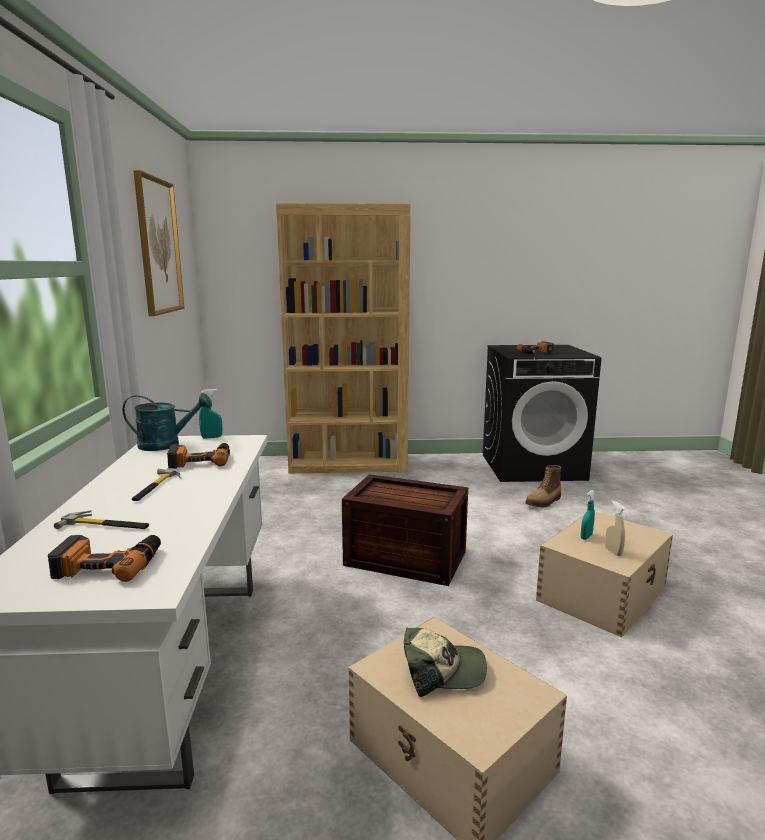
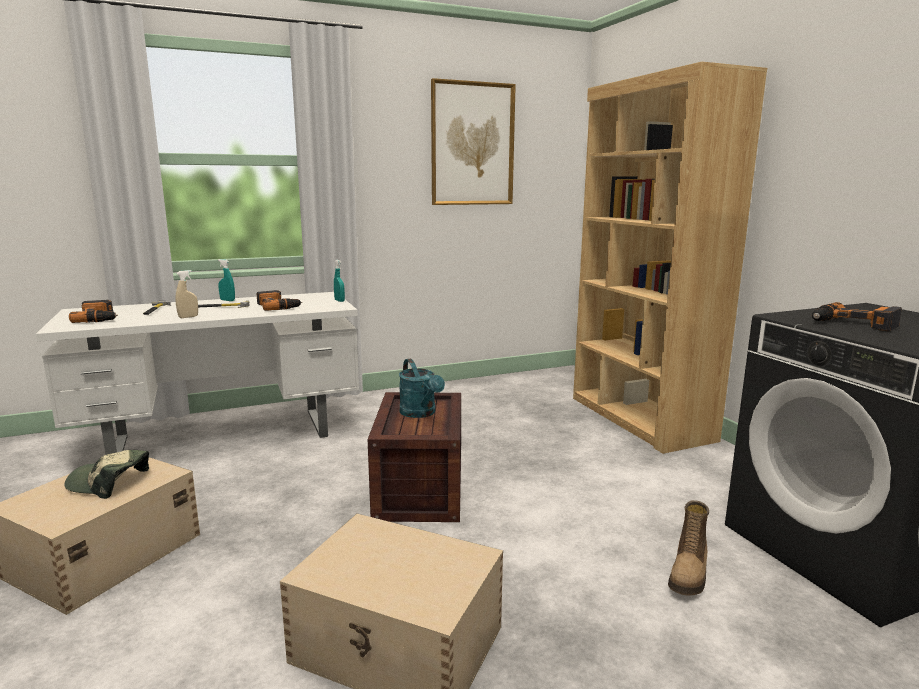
camera: 70 degrees right, 0 degrees up
turquoise watering can [123,393,212,451] -> turquoise watering can moved to [399,359,445,418]
cap [404,627,487,697] -> cap turned 120 degrees clockwise [64,450,149,499]
boot [525,465,561,507] -> boot turned 90 degrees counterclockwise [668,500,709,596]
turquoise spray bottle [581,490,595,540] -> turquoise spray bottle moved to [218,259,235,301]
beige spray bottle [605,501,625,556] -> beige spray bottle moved to [175,270,198,318]

